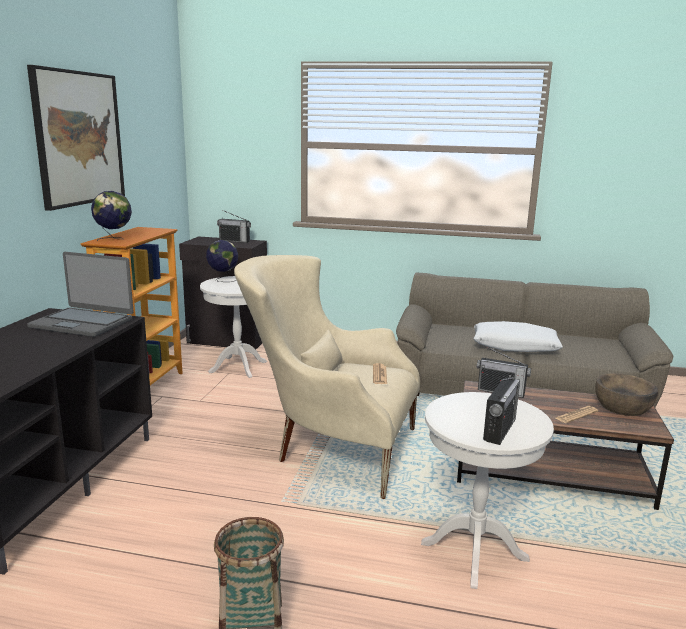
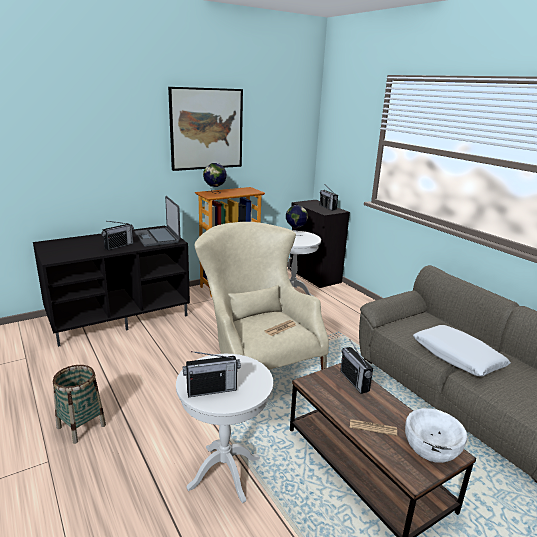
camera: 45 degrees right, 5 degrees up
brown bowl [595,373,658,416] -> white bowl [405,408,467,463]
none -> radio [102,221,134,250]

